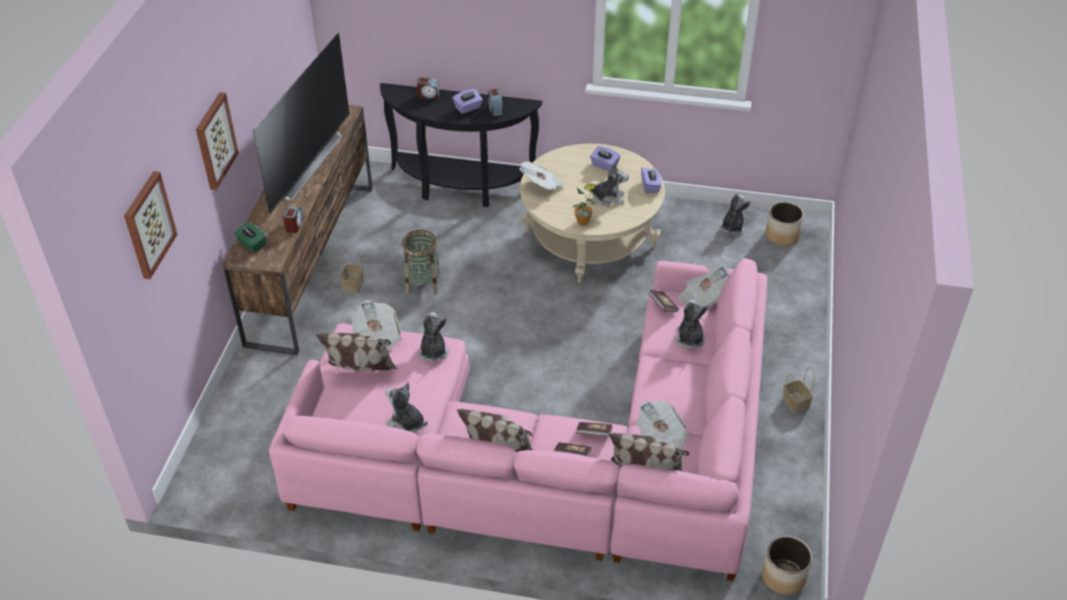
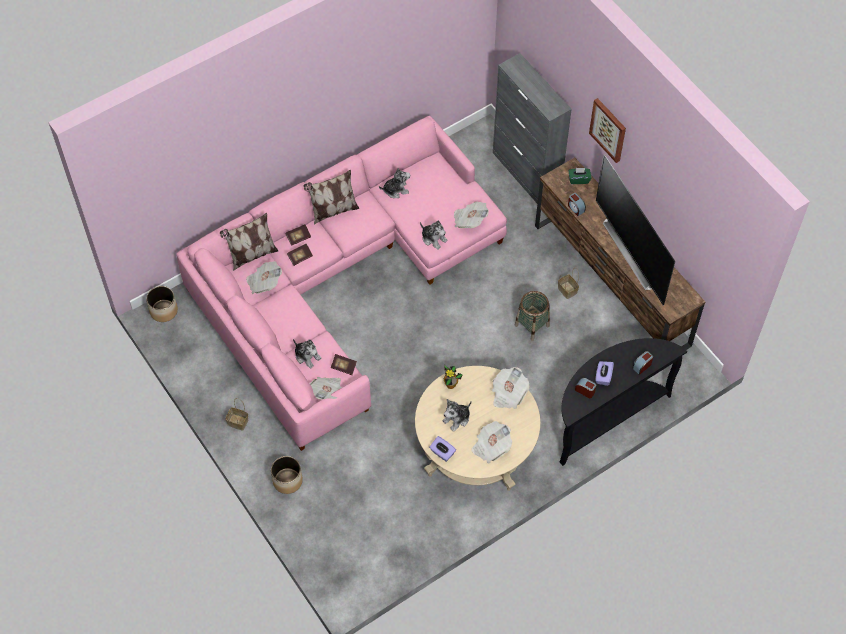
camera: 135 degrees right, 15 degrees up
picture [124,171,178,279] -> none
pillow [316,333,398,372] -> none
purple tissue box [590,146,620,171] -> newspaper [471,421,512,463]
plush toy [720,194,751,236] -> none
planter [765,202,804,246] -> planter moved to [271,456,303,494]
none -> grey cabinet [493,53,572,203]

